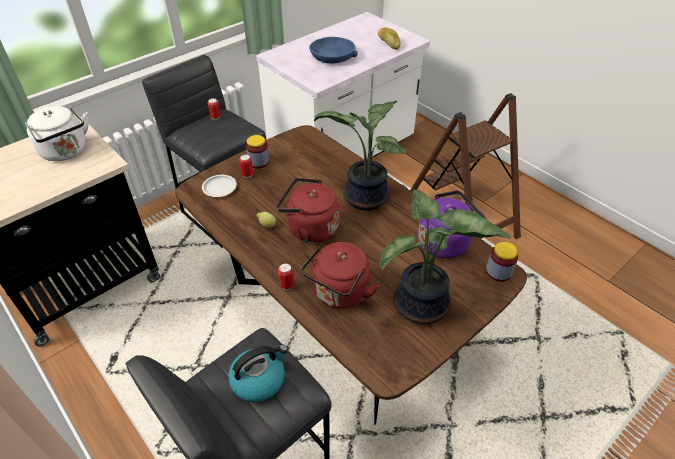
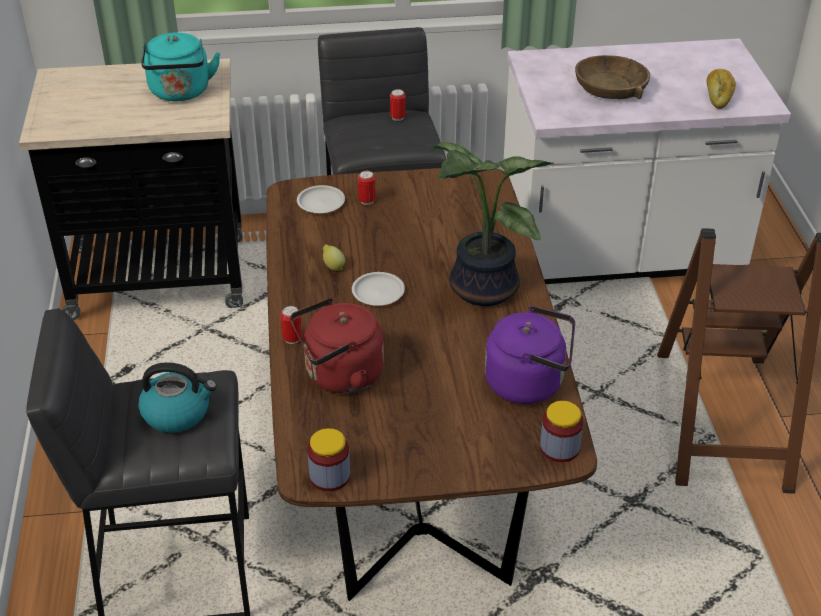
camera: 35 degrees right, 5 degrees down
white kettle [25,106,89,161] -> turquoise kettle [141,32,221,101]
jar [246,135,269,169] -> jar moved to [307,428,350,491]
red kettle [276,178,339,243] -> white plate [352,272,405,306]
blue bowl [309,37,358,64] -> brown bowl [575,55,650,99]
potted plant [379,190,511,324] -> none

